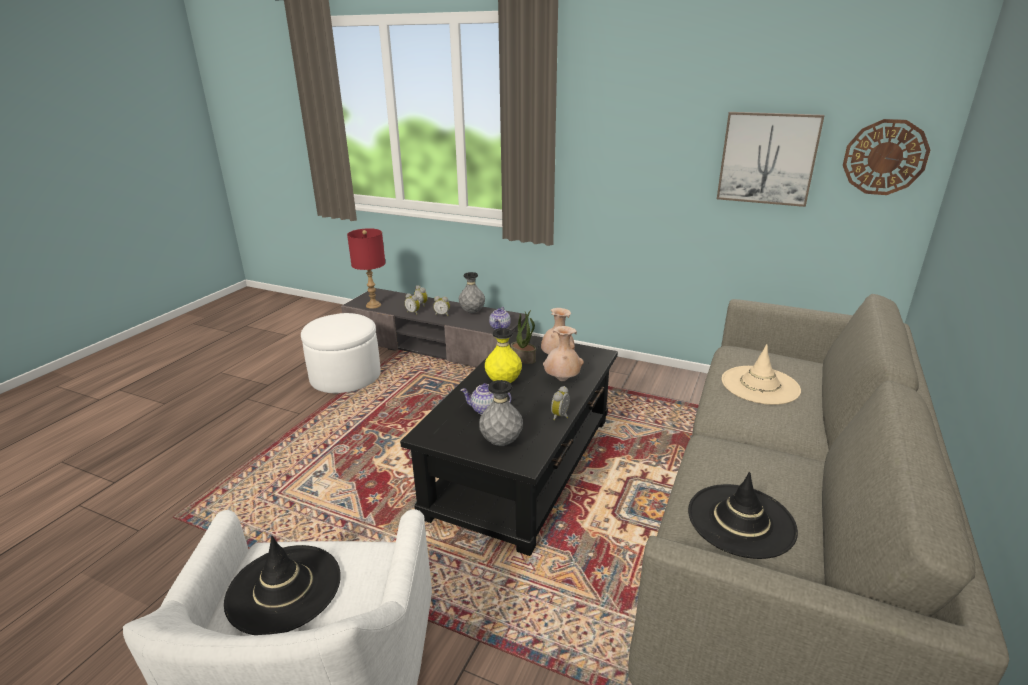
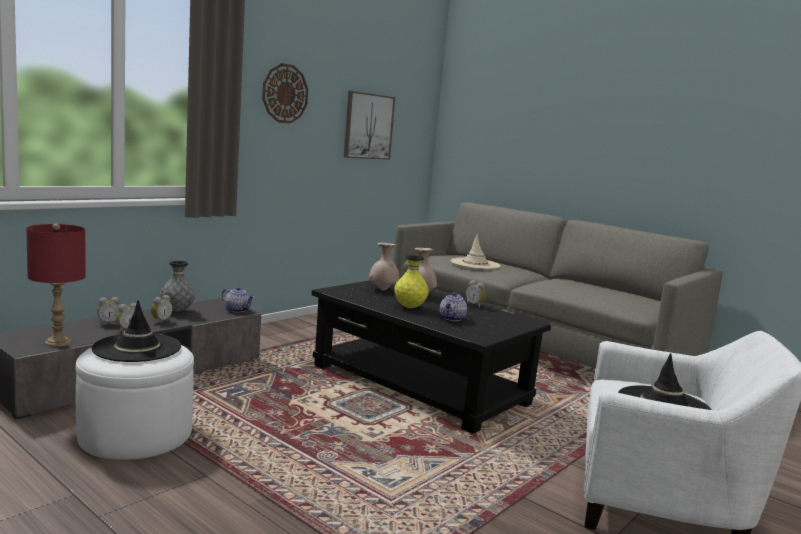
camera: 75 degrees left, 15 degrees down
grey vase [479,380,523,446] -> none
potted plant [511,310,536,364] -> none
black hat [688,472,798,559] -> black hat moved to [91,300,181,362]
wall clock [843,119,930,195] -> wall clock moved to [262,63,308,124]

